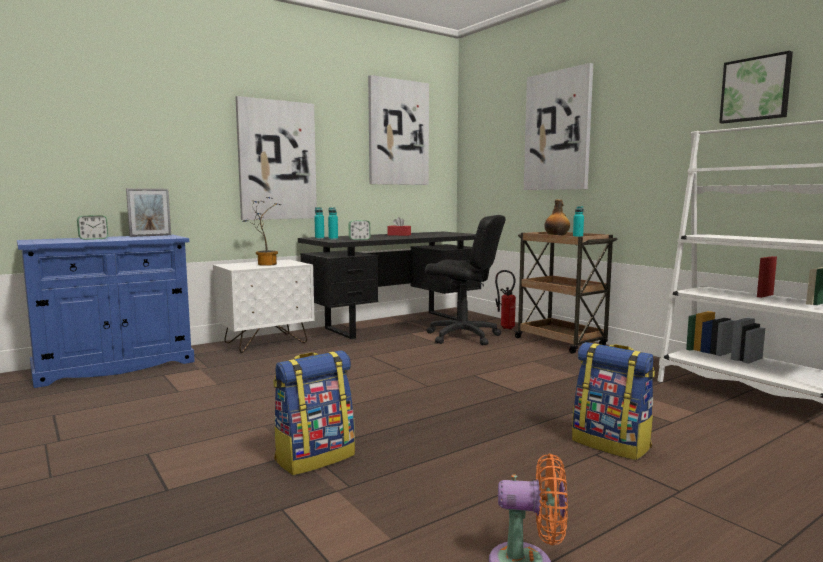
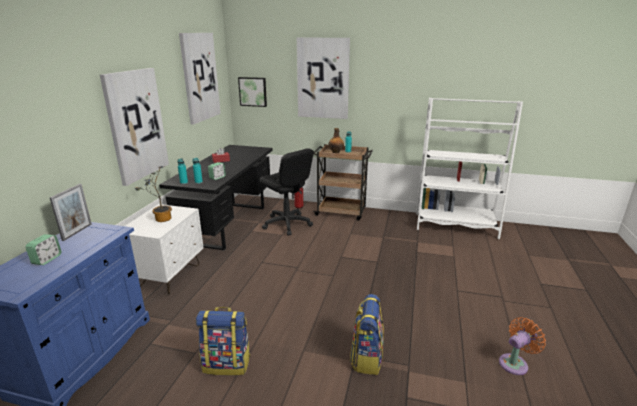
camera: 40 degrees left, 15 degrees up
black office chair [425,215,506,345] -> black office chair turned 60 degrees clockwise [260,148,314,235]
backpack [572,342,655,460] -> backpack moved to [196,307,250,376]
picture [719,51,793,124] -> picture moved to [238,77,267,107]

